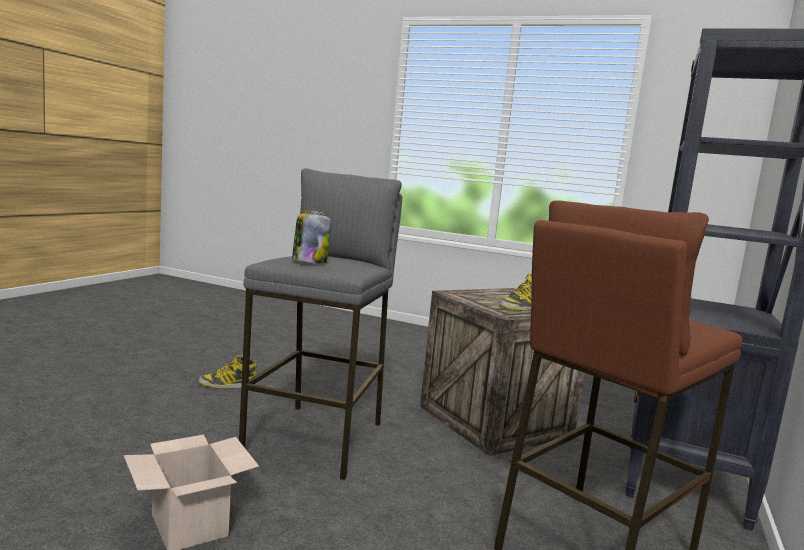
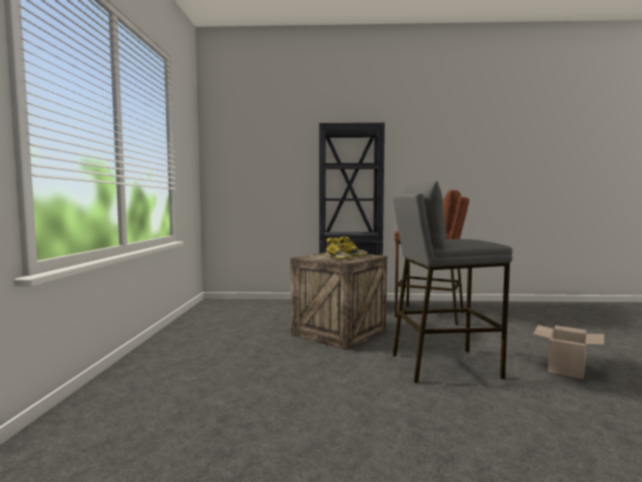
camera: 110 degrees left, 5 degrees down
boot [199,355,258,388] -> boot moved to [326,237,351,259]
jar [292,210,331,264] -> none

